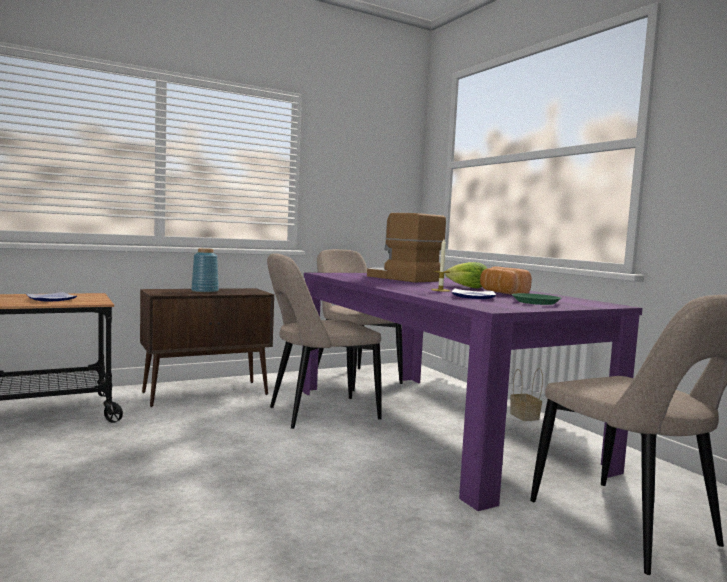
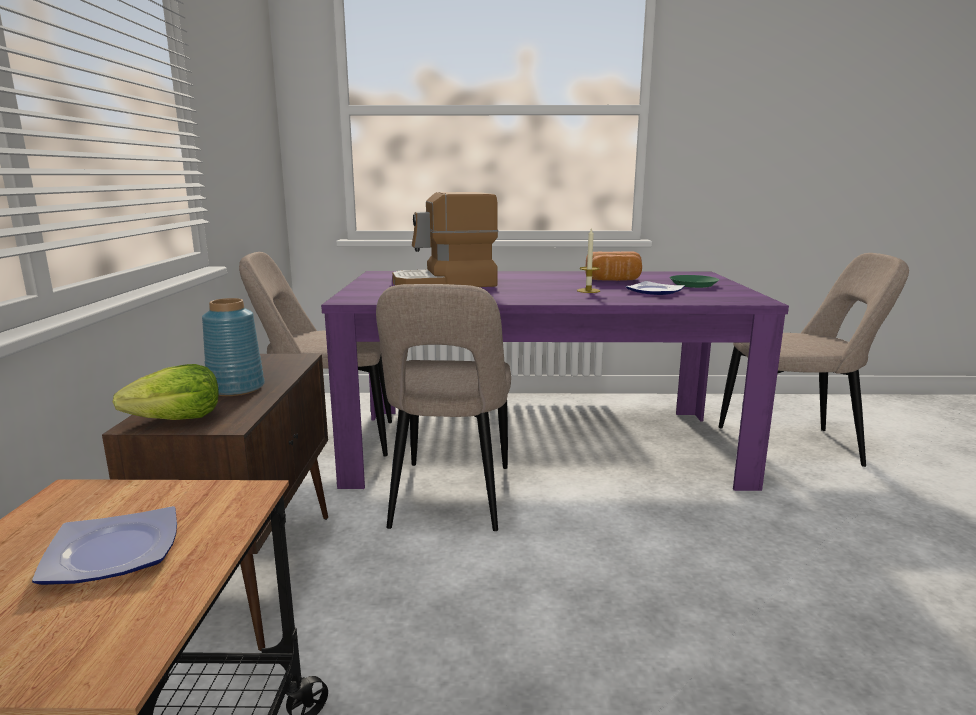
camera: 60 degrees left, 10 degrees up
lettuce [445,262,487,288] -> lettuce moved to [113,364,219,420]
basket [510,368,543,421] -> none

